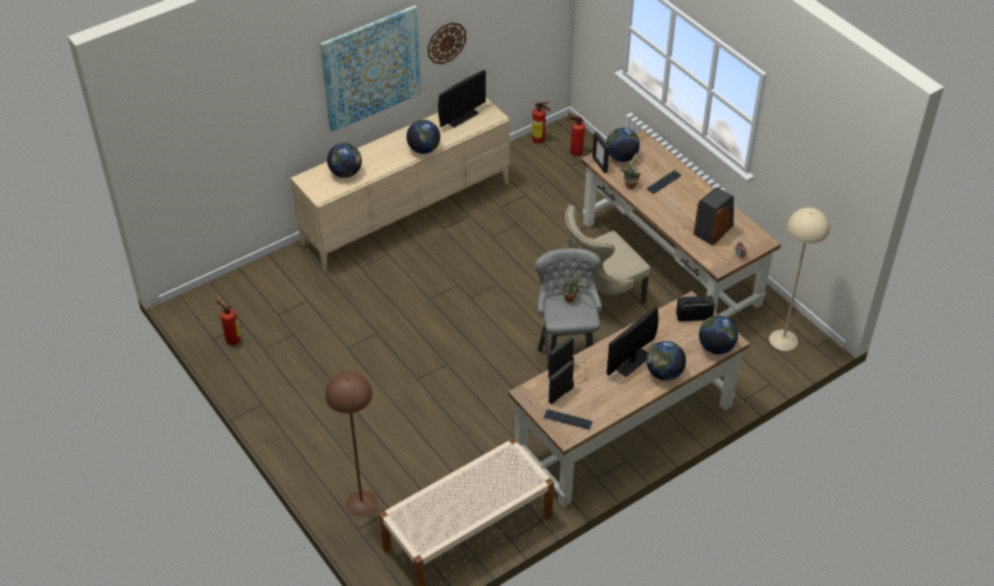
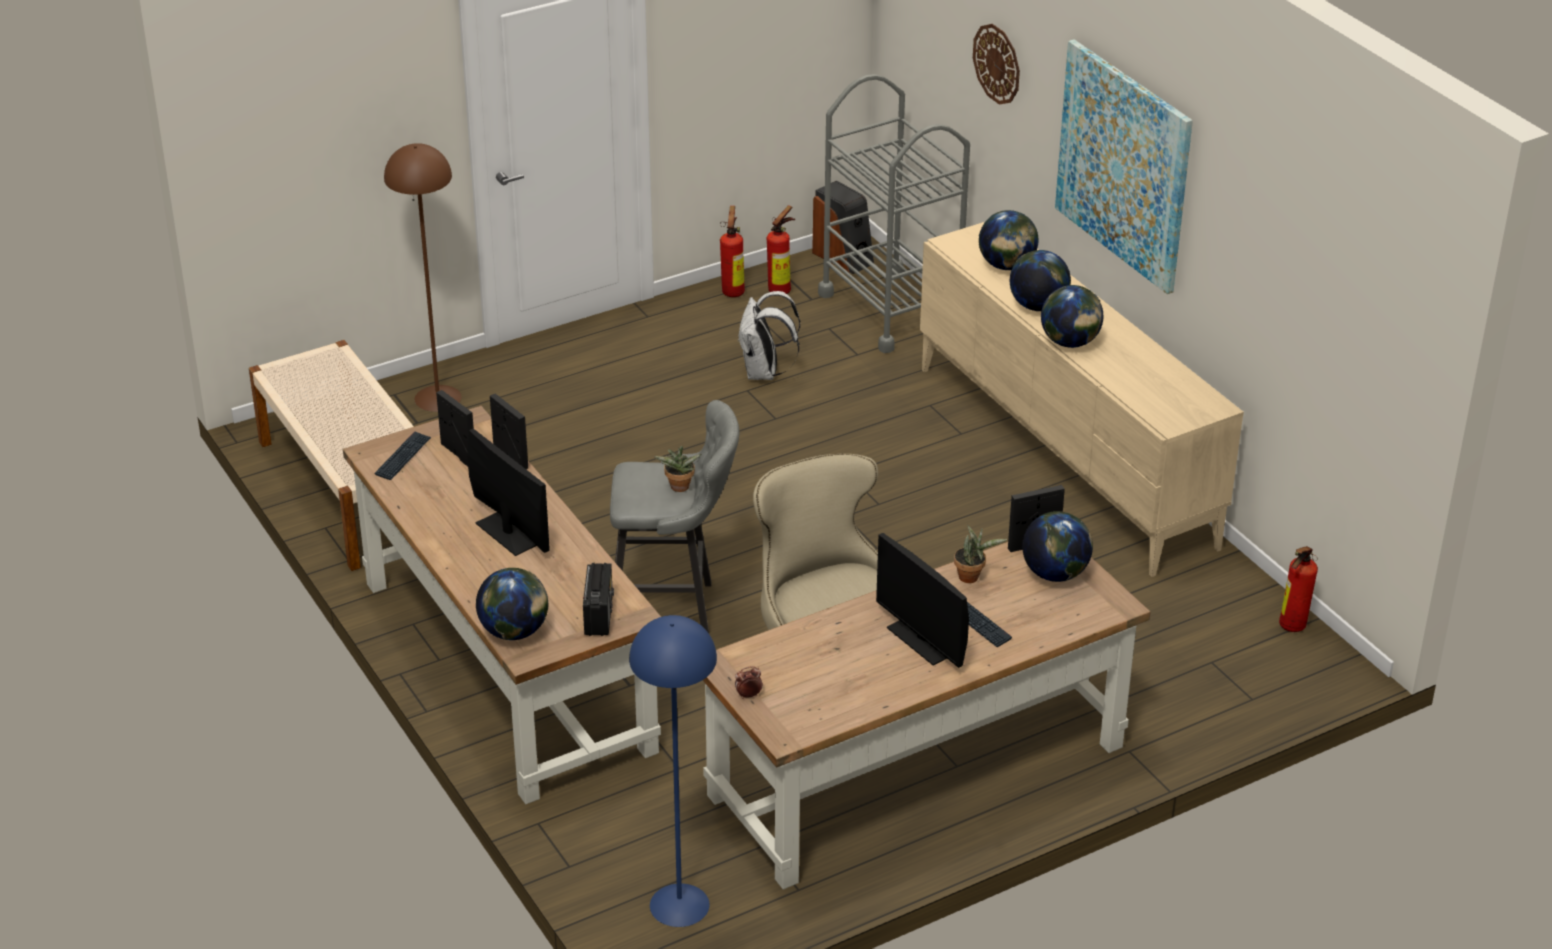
camera: 95 degrees right, 10 degrees down
wall clock [428,22,466,64] -> wall clock moved to [973,24,1020,104]
monitor [438,70,486,128] -> monitor moved to [876,533,969,668]
fire extinguisher [566,112,585,156] -> fire extinguisher moved to [720,206,745,297]
globe [646,341,686,381] -> globe moved to [1010,250,1071,311]
speaker [694,187,734,246] -> speaker moved to [812,181,874,274]
beige floor lamp [769,207,830,351] -> blue floor lamp [629,615,717,927]
none -> white backpack [738,291,800,380]
none -> grey cart [818,74,970,353]

